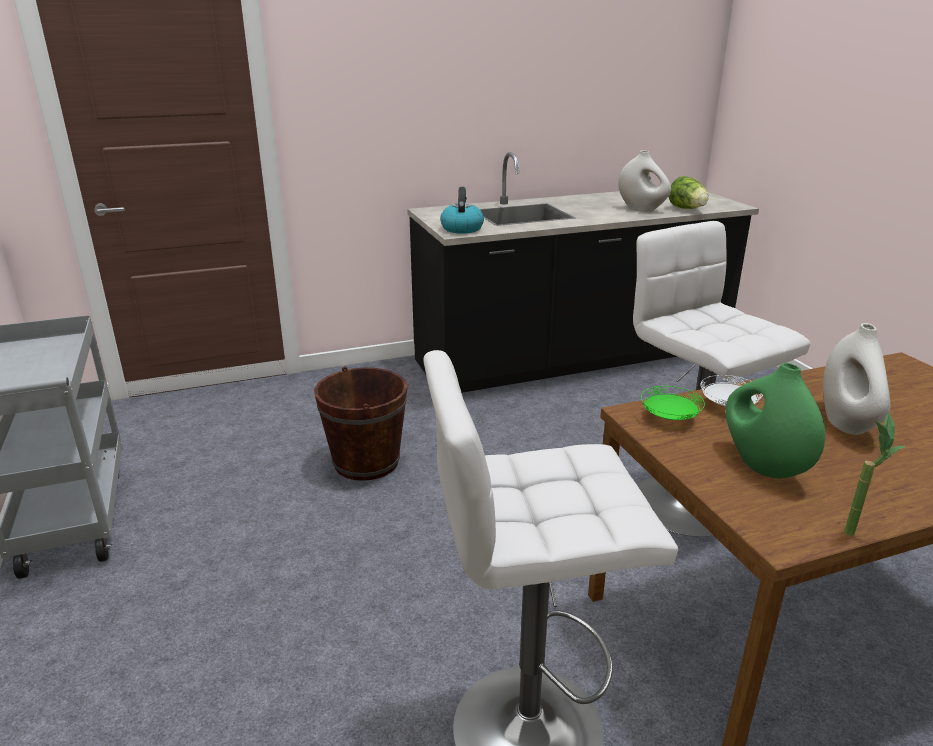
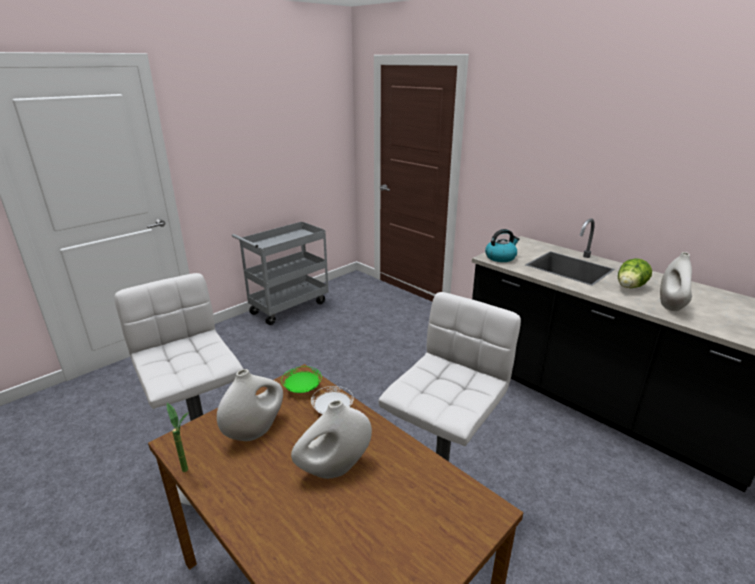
camera: 65 degrees right, 0 degrees up
brown bucket [314,366,408,481] -> none
lettuce [669,176,709,209] -> lettuce moved to [618,258,652,288]
green vase [726,363,825,479] -> white vase [217,369,283,441]

